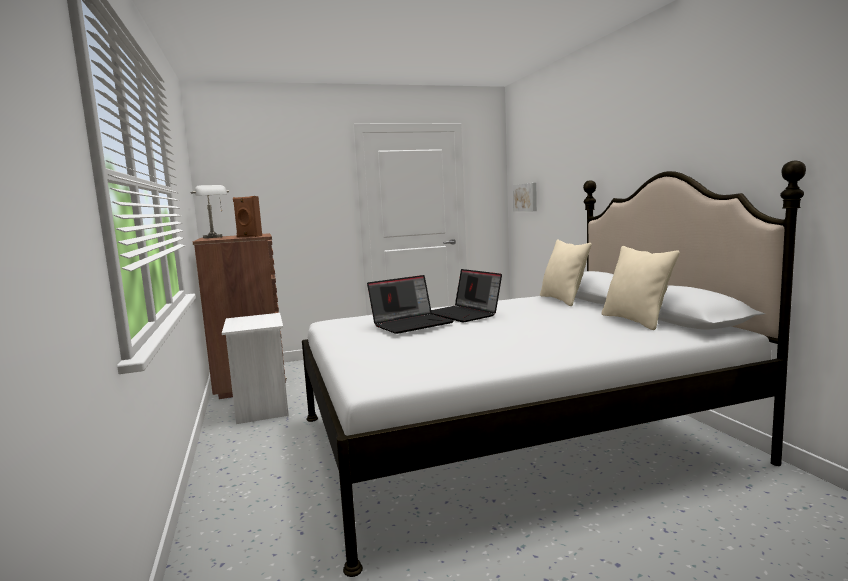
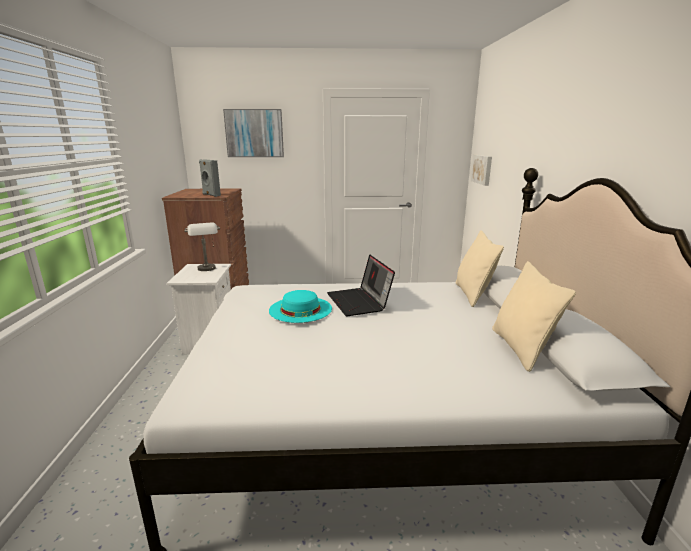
camera: 15 degrees right, 10 degrees up
grey table lamp [190,185,229,238] -> grey table lamp moved to [184,223,220,271]
brown speaker [233,196,262,237] -> grey speaker [199,159,221,197]
laptop [367,275,454,334] -> turquoise hat [269,290,332,323]
none -> picture [223,109,284,157]

